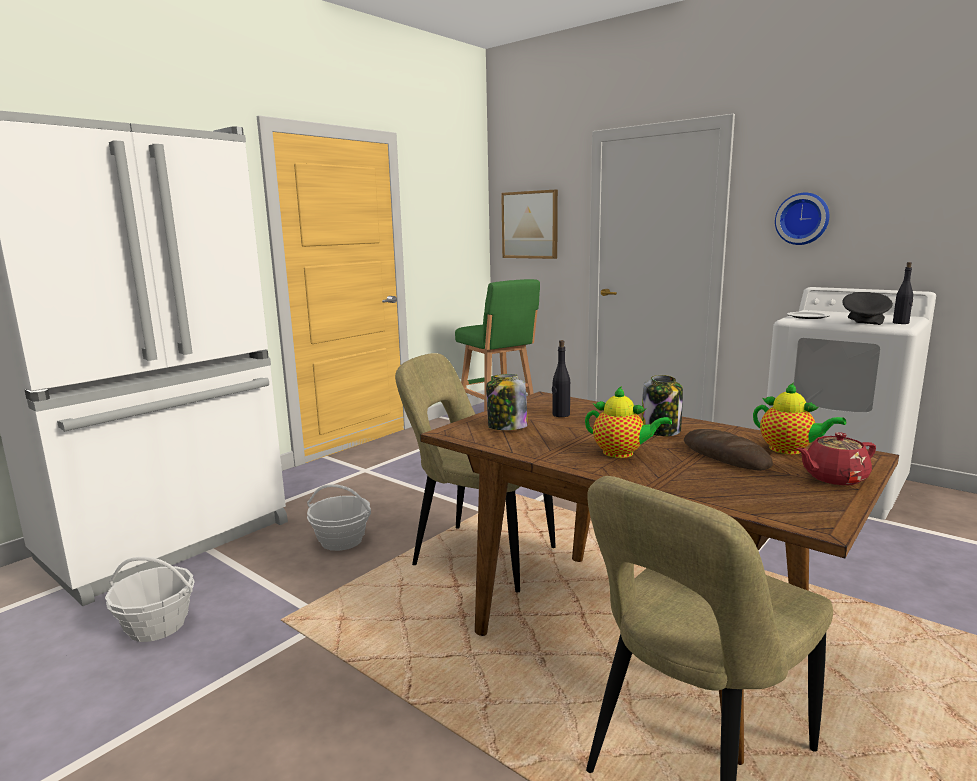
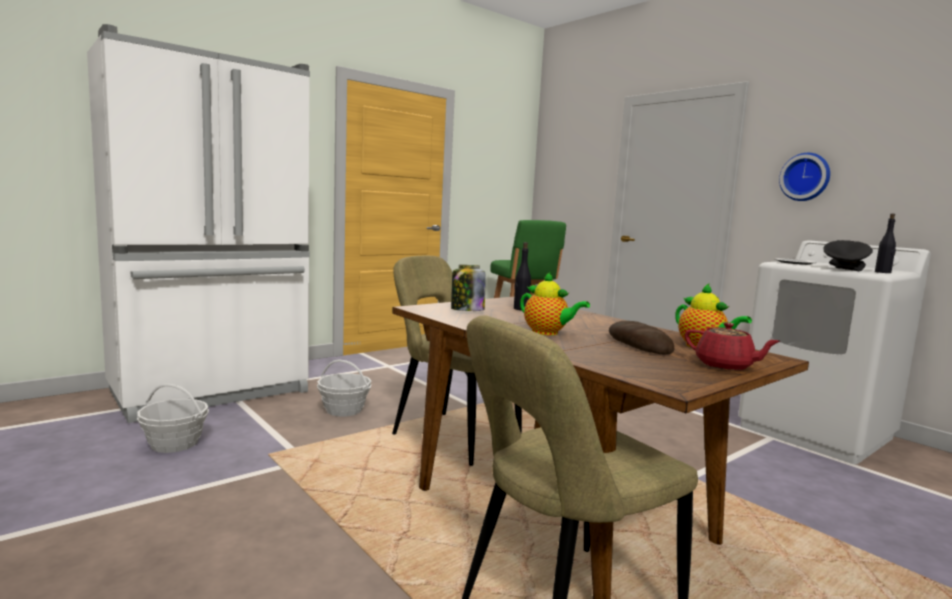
camera: 10 degrees right, 5 degrees down
picture [501,190,558,259] -> none
jar [642,375,683,436] -> none
red teapot [796,432,876,485] -> red teapot turned 135 degrees counterclockwise [685,322,781,370]

